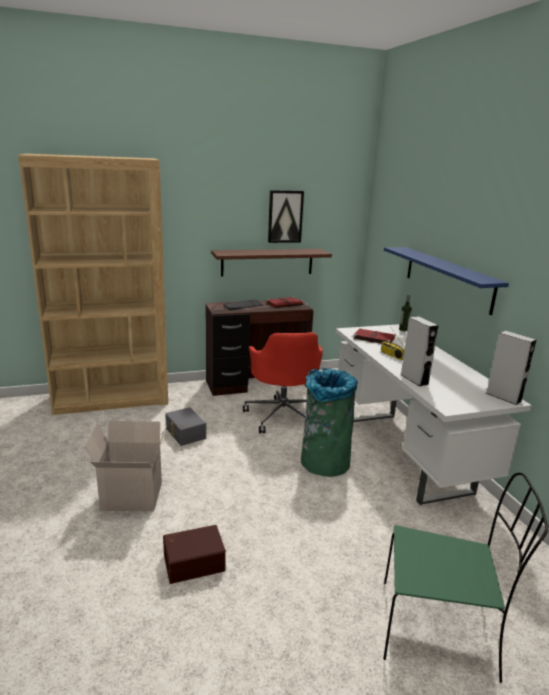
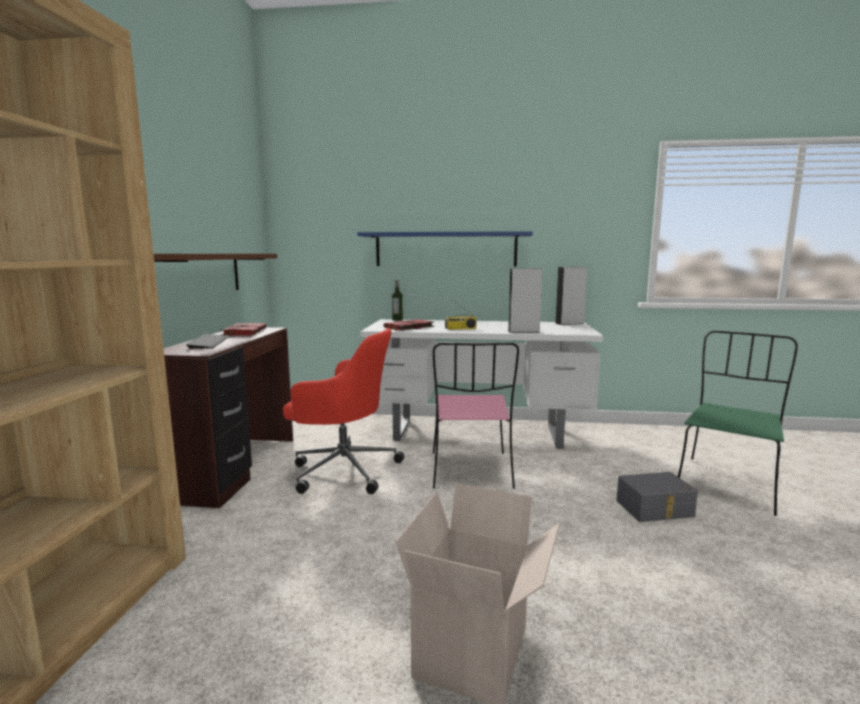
camera: 65 degrees left, 10 degrees down
brown storage box [163,525,226,584] -> none
grey storage box [165,407,206,446] -> grey storage box moved to [616,472,698,522]
picture [268,190,304,243] -> none
green trash can [301,368,358,477] -> pink chair [433,343,519,489]

